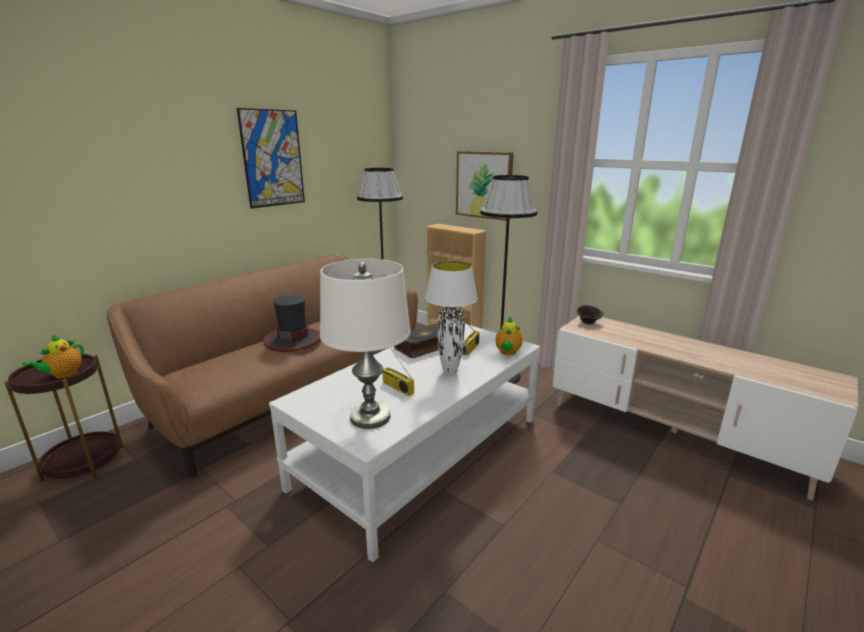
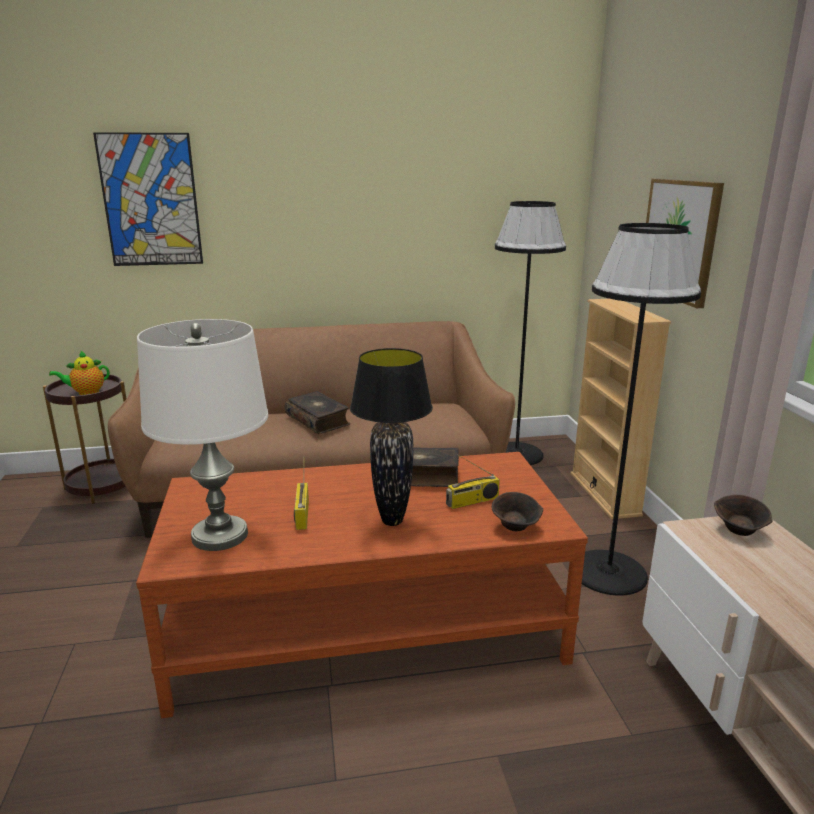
camera: 40 degrees right, 0 degrees up
picture [237,108,305,209] -> picture moved to [93,132,203,266]
hat [264,295,320,352] -> book [285,391,350,434]
white coffee table [269,324,540,562] -> brown coffee table [136,452,588,718]
white table lamp [425,261,478,375] -> black table lamp [350,348,433,526]
teapot [496,317,522,355] -> brown bowl [491,492,543,531]

